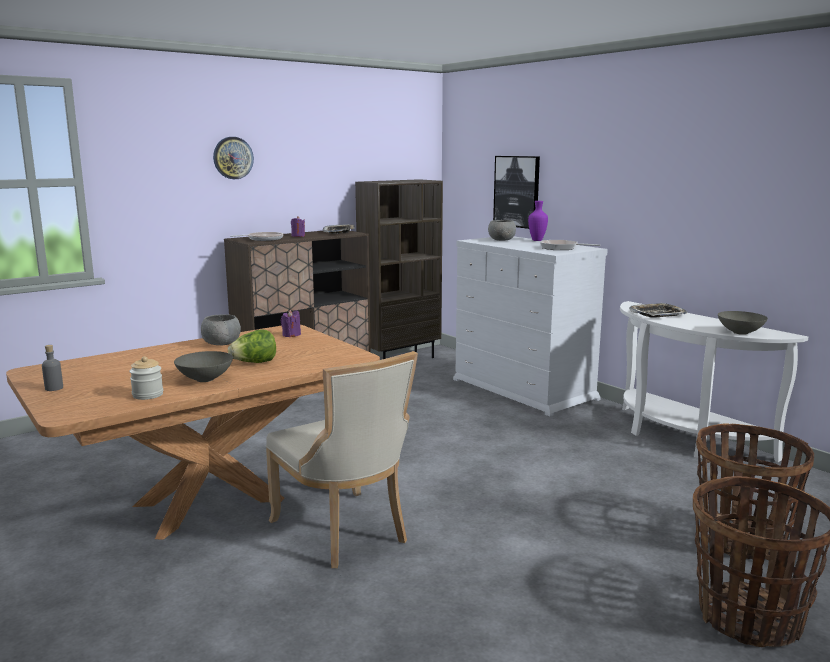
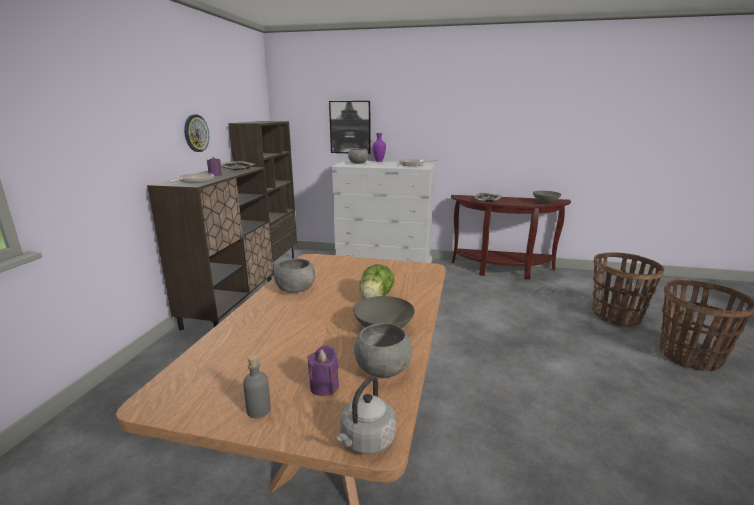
camera: 40 degrees left, 5 degrees up
jar [129,356,163,400] -> grey bowl [354,323,412,378]
wall clock [213,137,254,179] -> wall clock moved to [184,115,209,152]
beige chair [266,351,418,568] -> none
purple candle [281,310,301,337] -> purple candle moved to [307,346,339,396]
white console table [620,301,808,462] -> brown console table [451,195,571,279]
none -> grey kettle [337,376,396,454]

